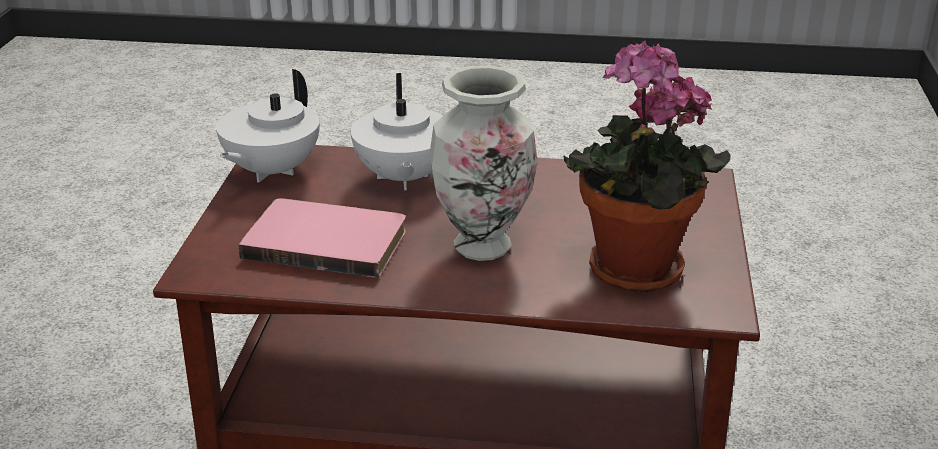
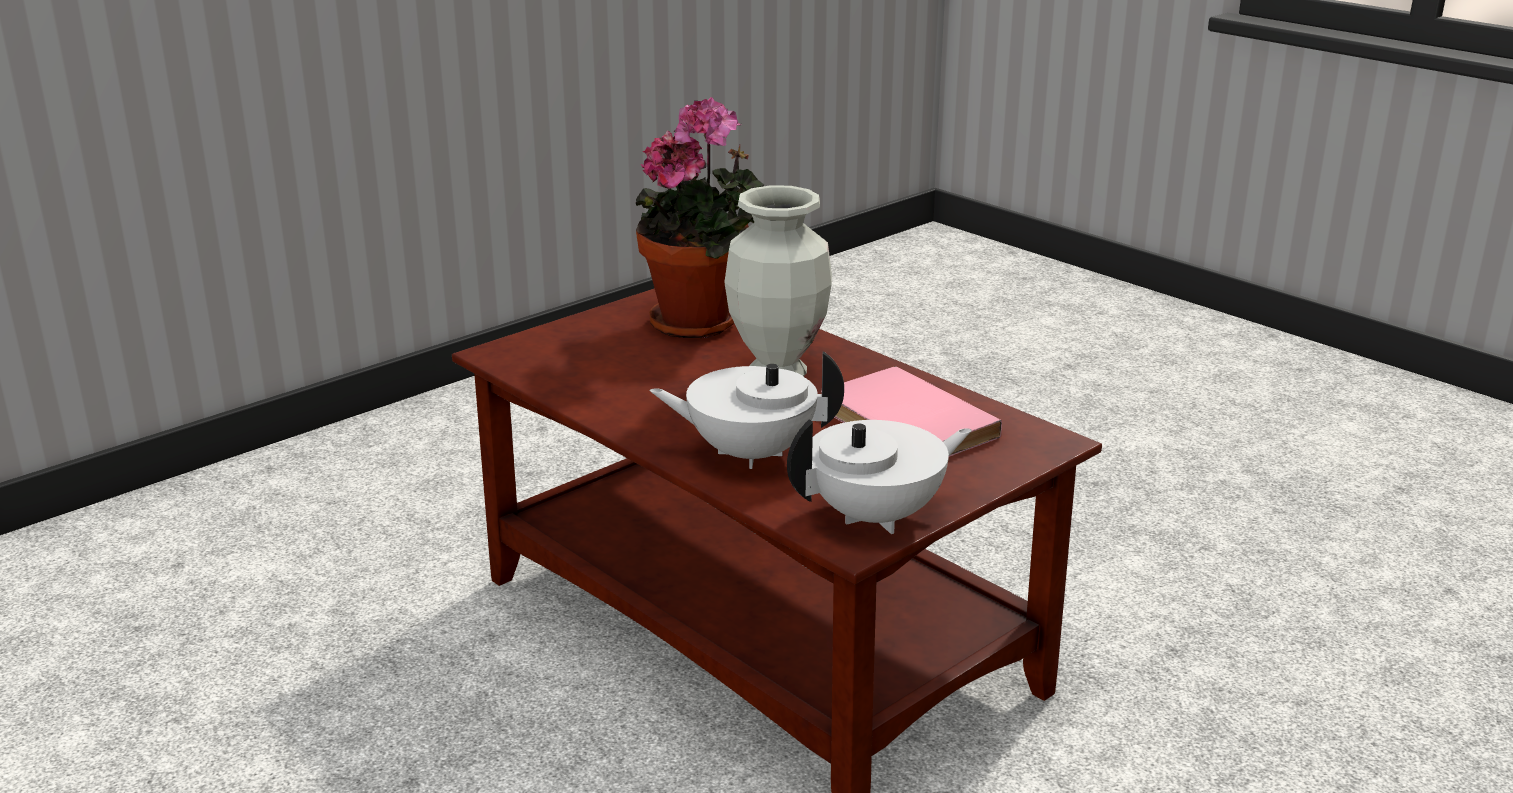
camera: 140 degrees left, 5 degrees down
white teapot [351,73,443,190] -> white teapot turned 120 degrees counterclockwise [649,351,844,469]

